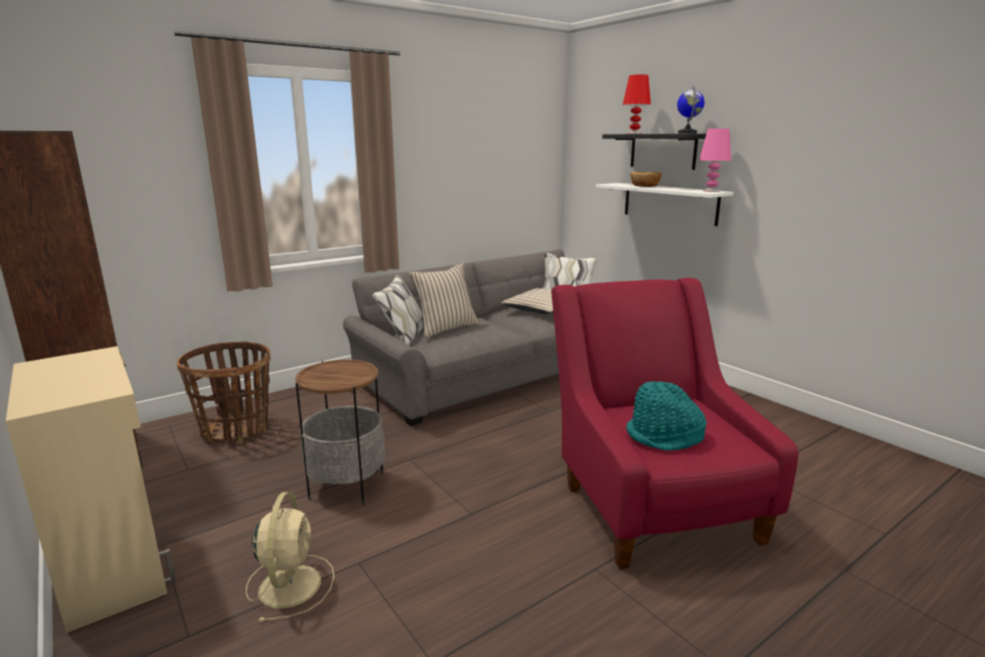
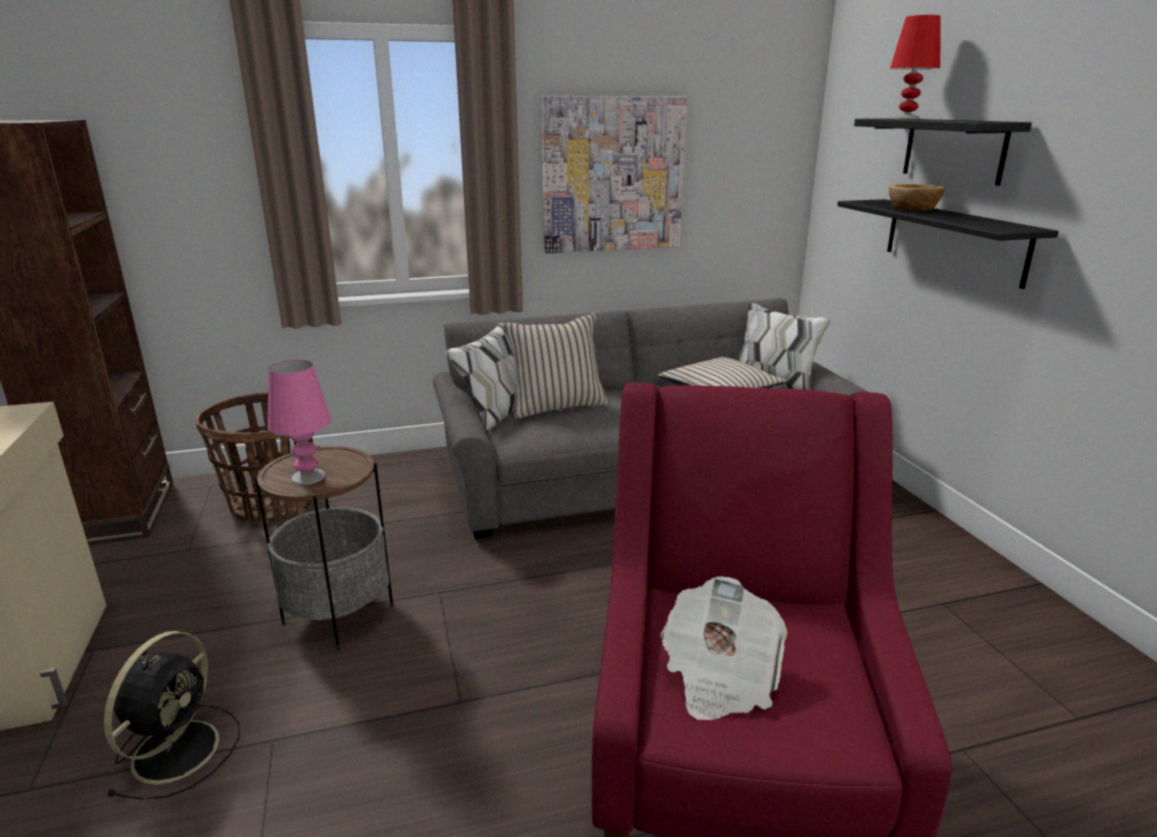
camera: 20 degrees right, 5 degrees up
beige fan [246,492,334,622] -> black fan [104,631,240,800]
white shelf [596,183,733,226] -> black shelf [837,199,1058,289]
turquoise hat [626,381,707,451] -> newspaper [661,576,788,720]
globe [677,86,705,134] -> none
pink table lamp [699,128,731,192] -> pink table lamp moved to [268,360,331,485]
none -> picture [541,96,687,253]

